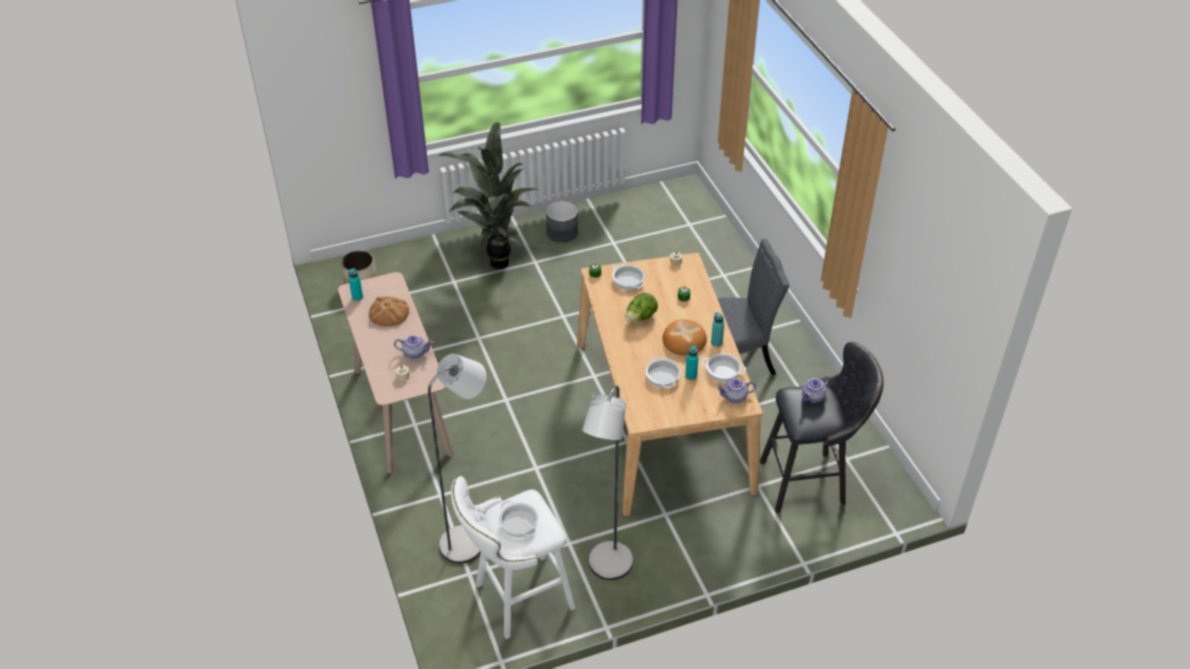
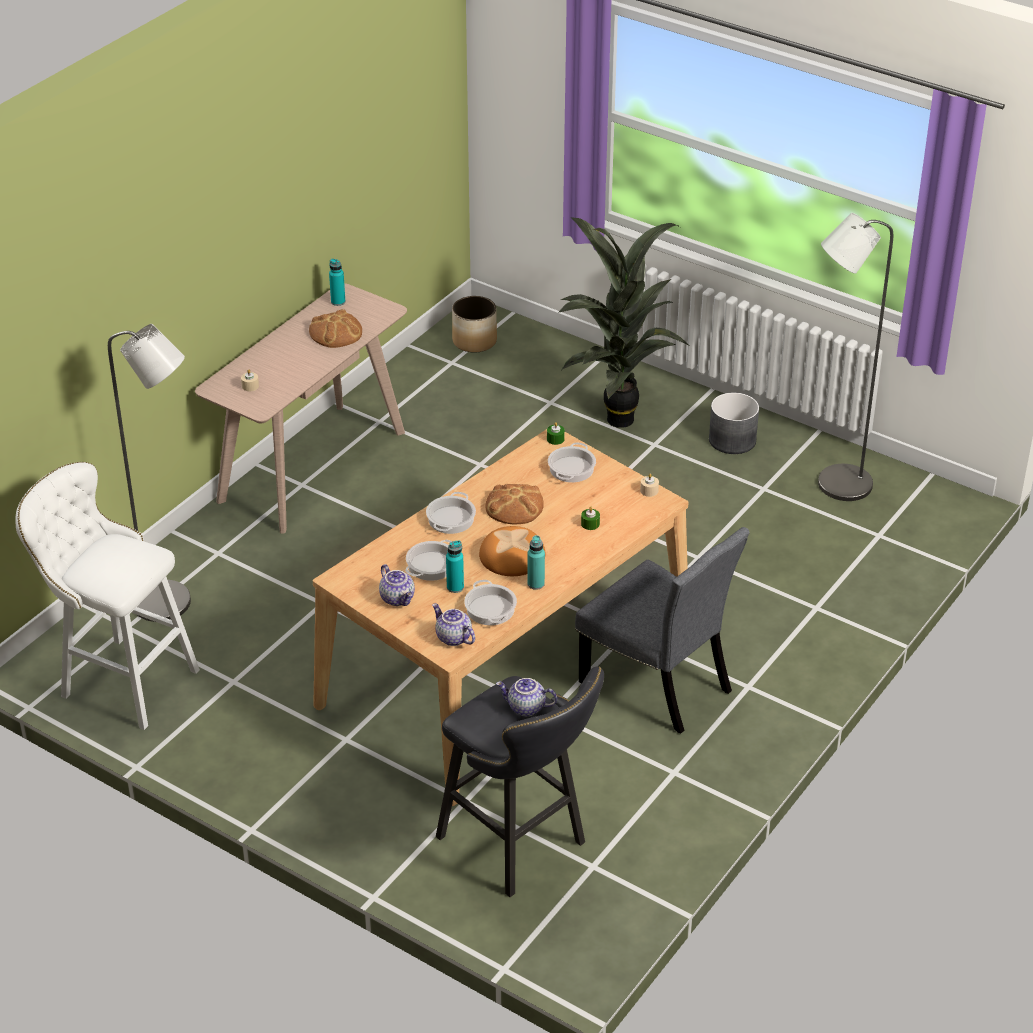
camera: 55 degrees right, 5 degrees down
teapot [394,335,433,359] -> teapot moved to [379,564,415,606]
cooking pot [499,501,538,538] -> cooking pot moved to [426,492,476,534]
grey floor lamp [582,386,633,580] -> grey floor lamp moved to [818,213,893,501]
lettuce [625,293,658,322] -> bread [486,484,544,525]

